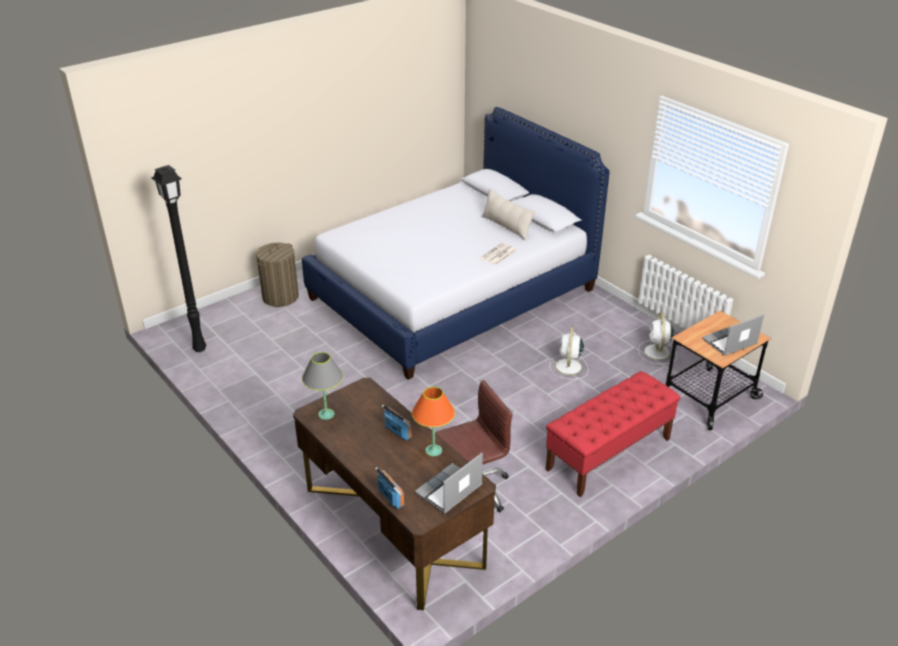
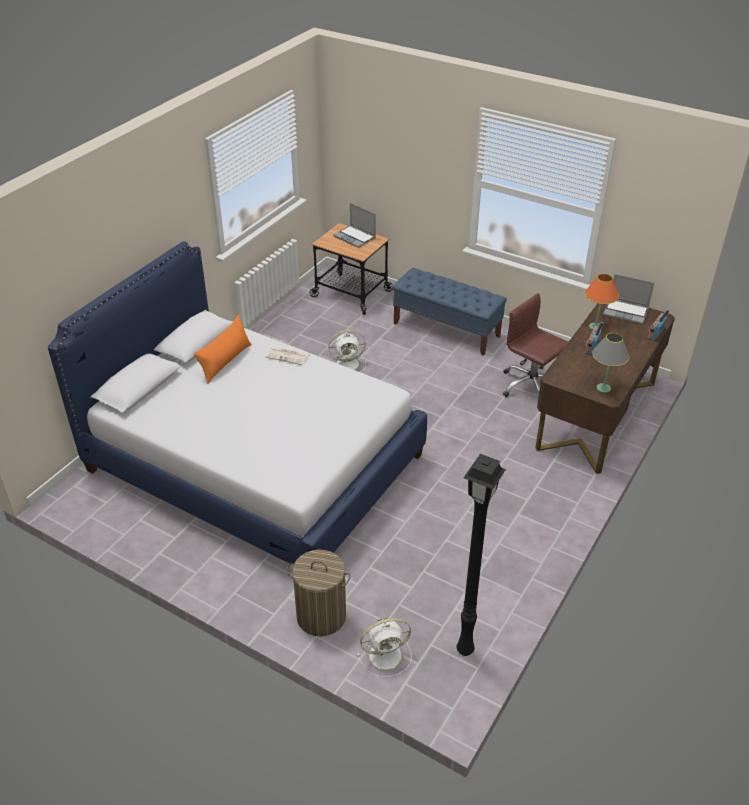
camera: 110 degrees left, 5 degrees up
beige pillow [481,188,535,241] -> orange pillow [194,315,252,384]
red bench [546,371,681,497] -> blue bench [392,268,507,356]
white fan [638,312,678,364] -> white fan moved to [357,618,412,677]

